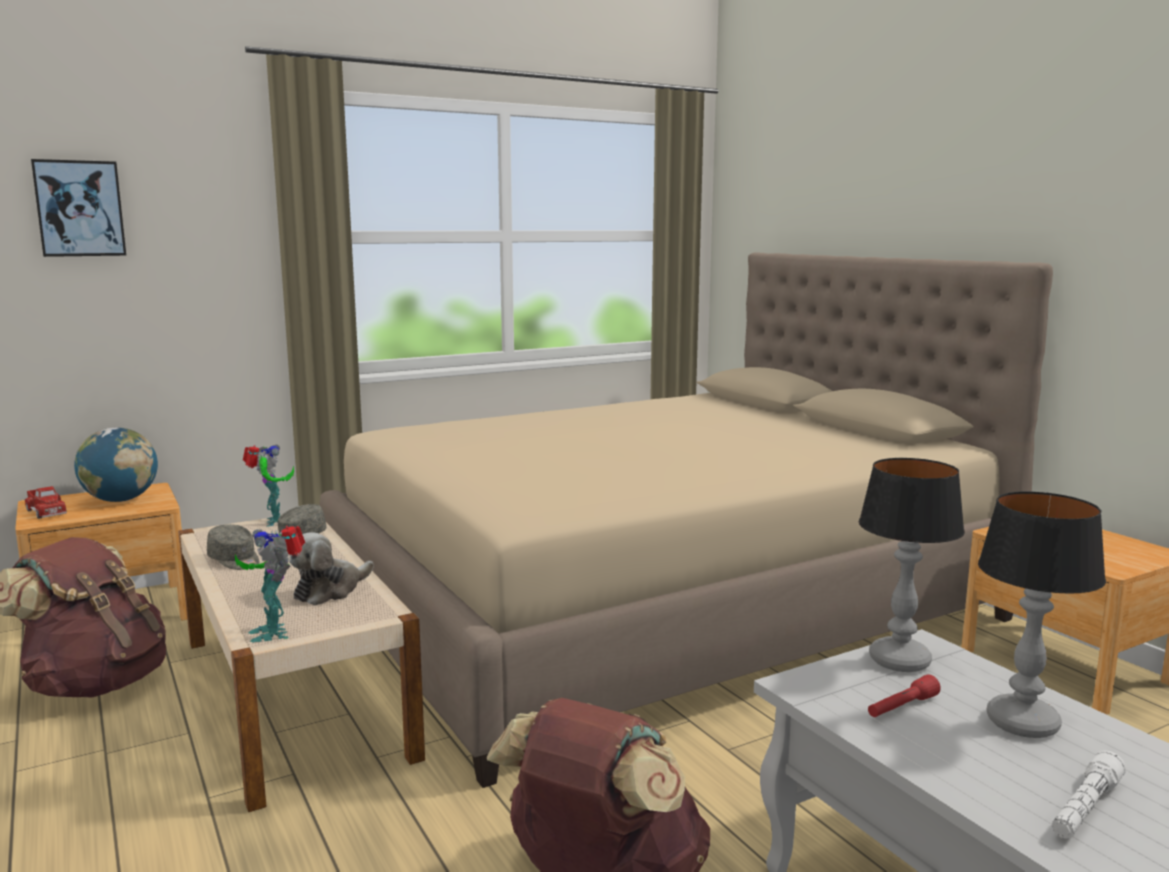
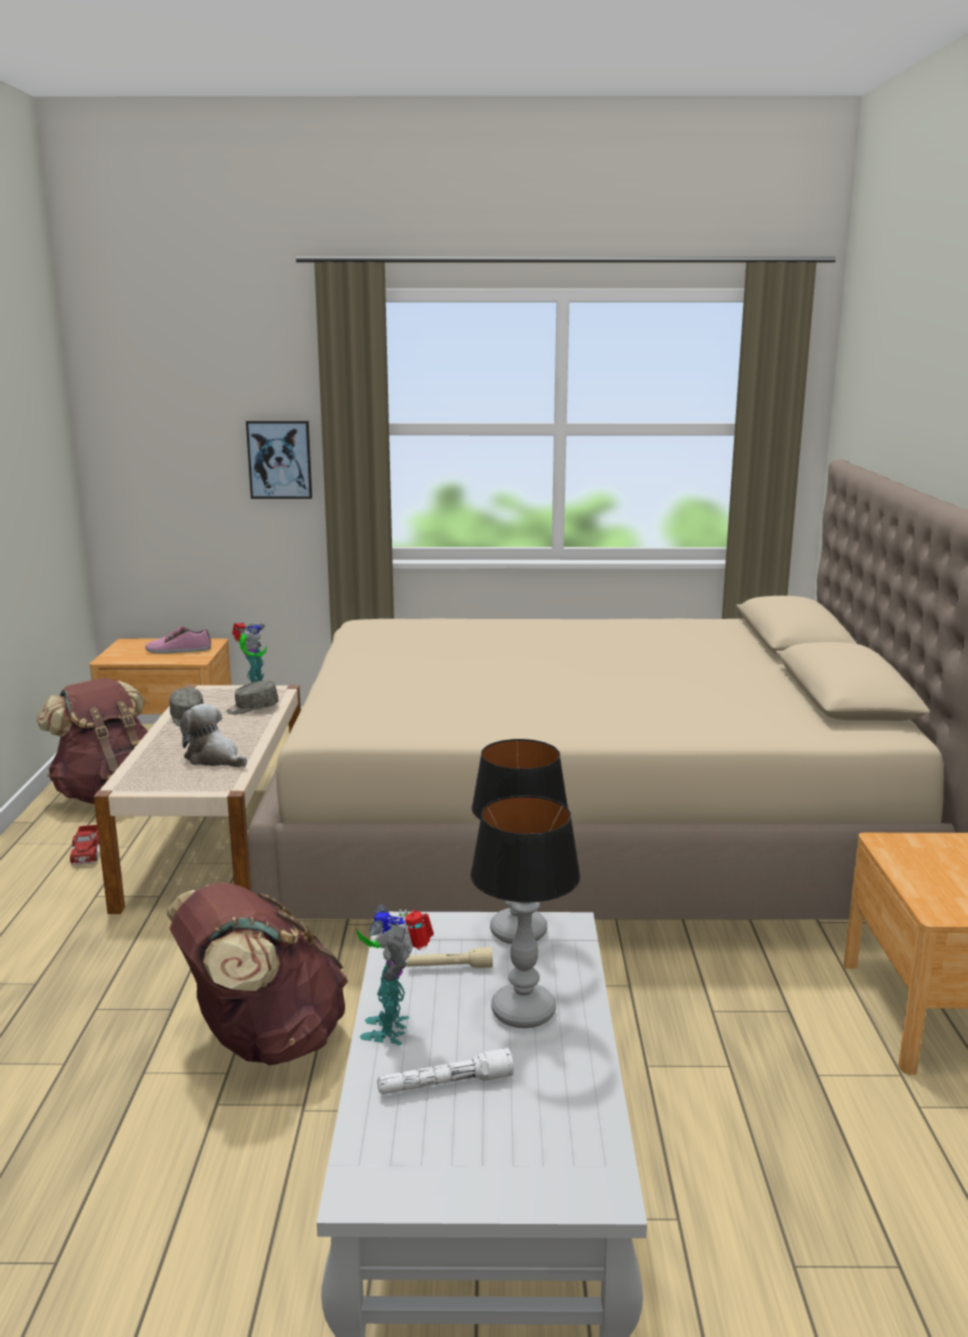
camera: 30 degrees right, 5 degrees up
toy truck [25,486,67,519] -> toy truck moved to [70,825,100,865]
picture [31,159,126,257] -> picture moved to [246,421,312,499]
globe [74,428,158,502] -> shoe [145,627,211,654]
toy robot [235,526,305,643] -> toy robot moved to [357,904,434,1045]
plush toy [289,532,374,605] -> plush toy turned 60 degrees clockwise [180,703,247,767]
red flashlight [868,674,941,717] -> beige flashlight [407,947,493,968]

